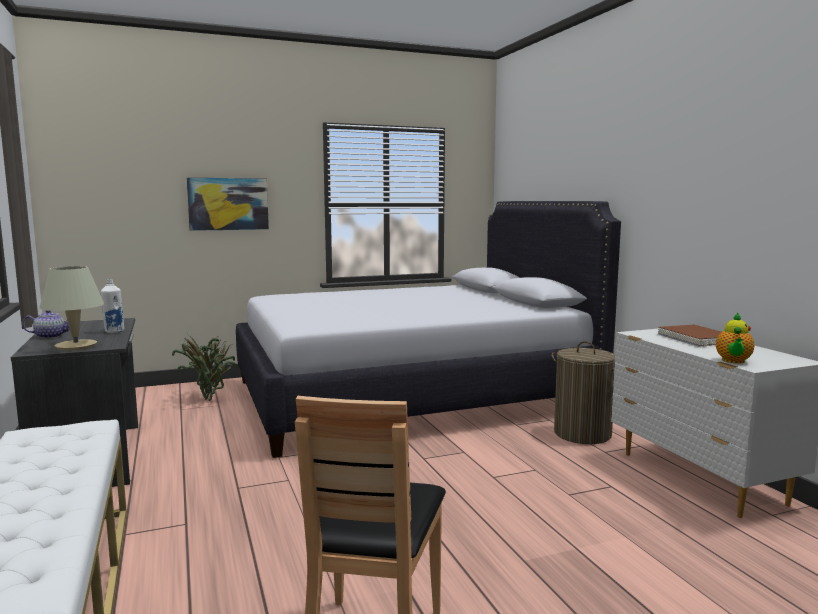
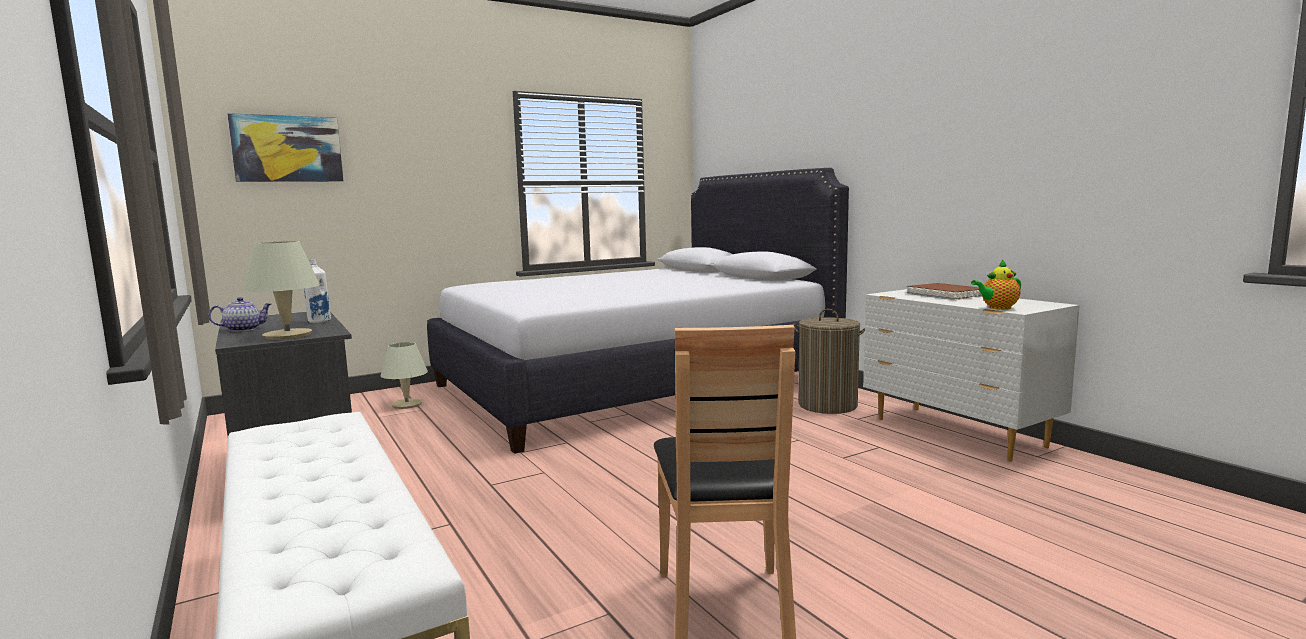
camera: 10 degrees left, 0 degrees up
potted plant [172,334,239,401] -> beige table lamp [381,342,428,409]
picture [186,178,269,231] -> picture moved to [227,113,343,182]
teapot [716,313,754,364] -> teapot turned 60 degrees clockwise [971,260,1021,310]

